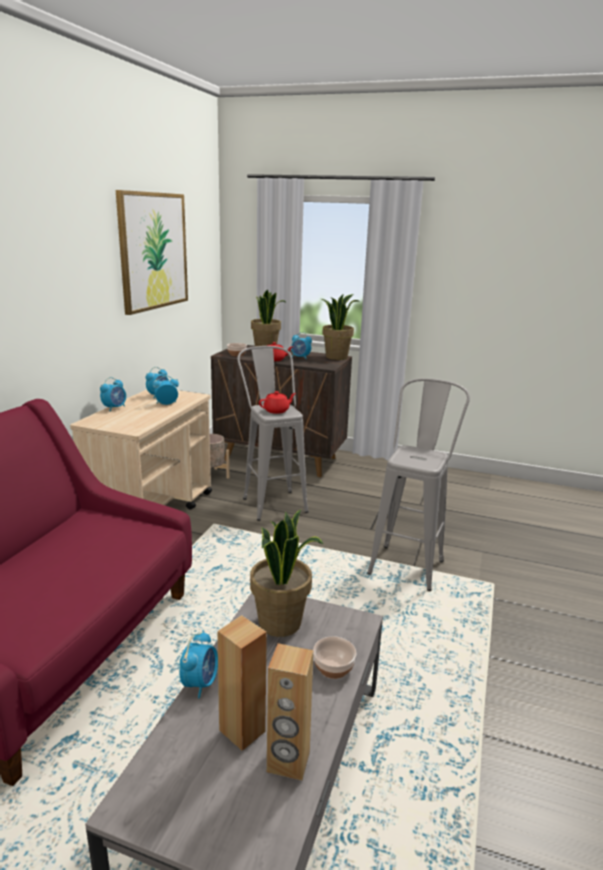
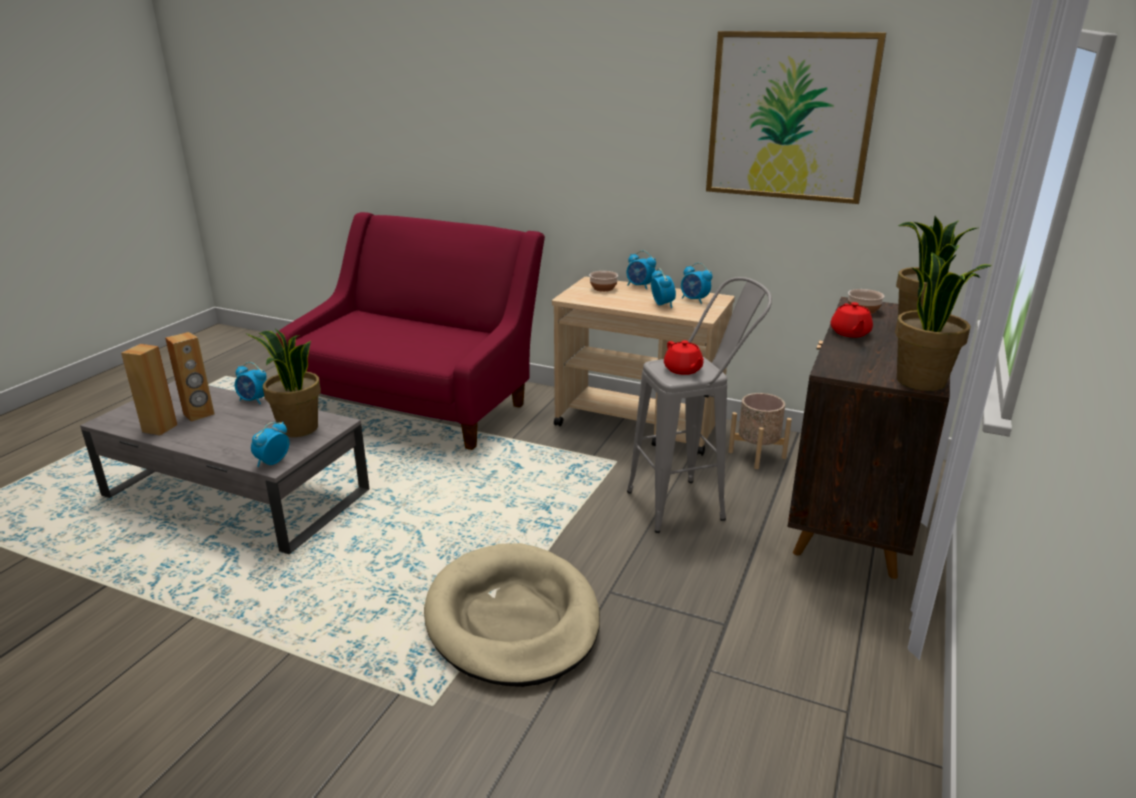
camera: 95 degrees right, 5 degrees up
alarm clock [291,332,312,359] -> alarm clock moved to [251,422,289,467]
bowl [313,636,356,679] -> bowl moved to [589,271,618,292]
grey stool [367,378,470,591] -> beige dog bed [424,543,600,687]

